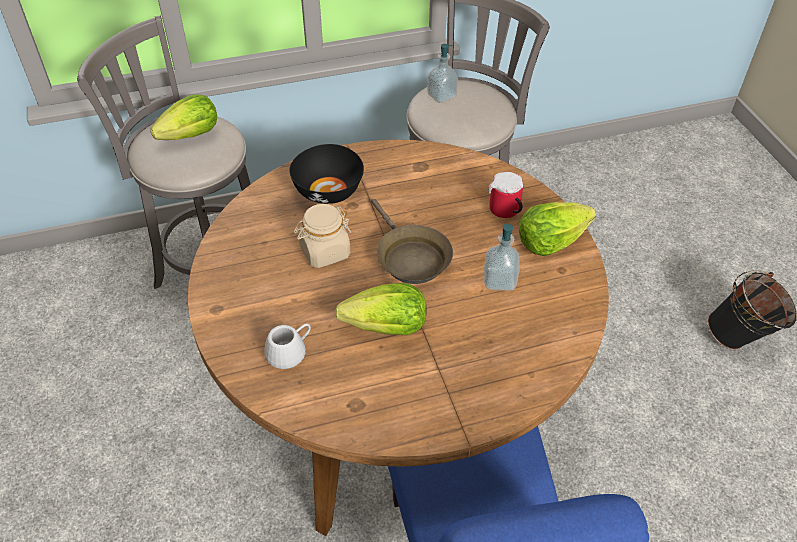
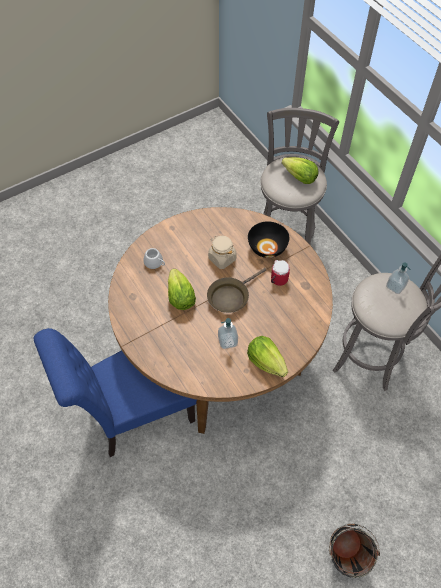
camera: 75 degrees right, 10 degrees up
mug [488,172,523,218] -> mug moved to [271,260,290,286]

